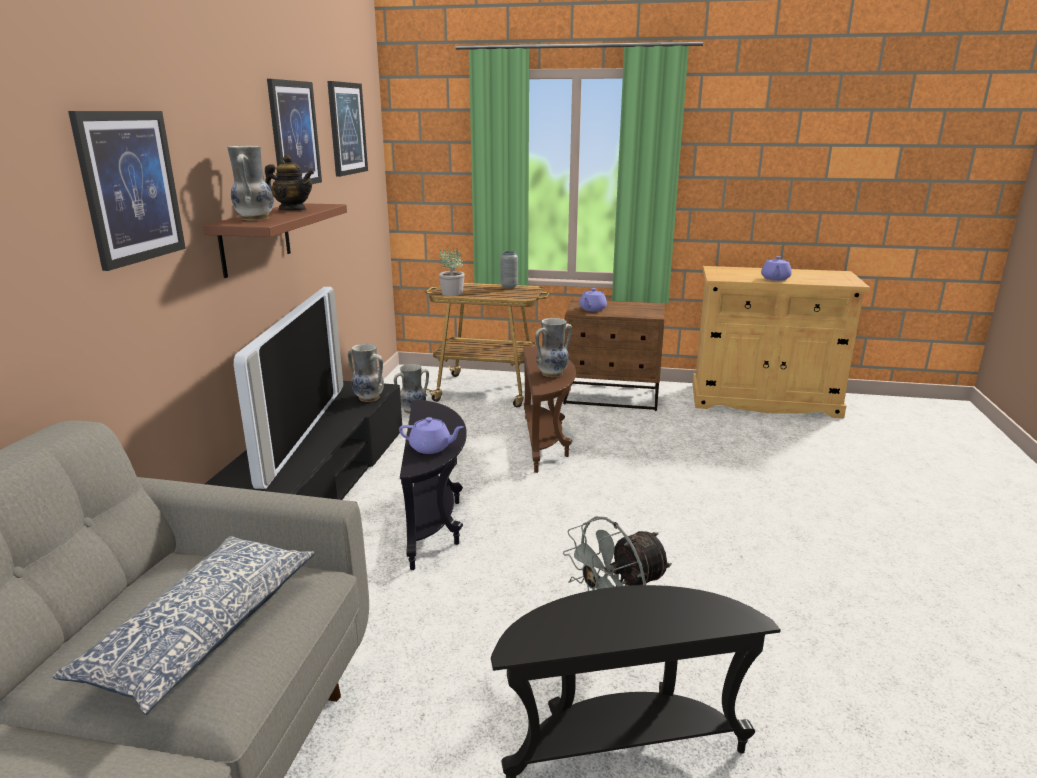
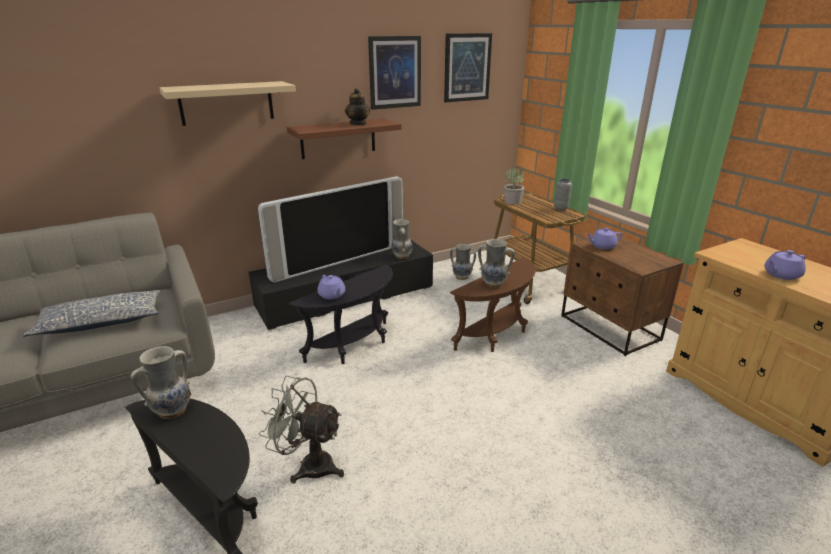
camera: 50 degrees right, 5 degrees up
picture [68,111,186,271] -> beige shelf [159,81,296,126]
vase [228,145,274,221] -> vase moved to [131,346,190,419]

